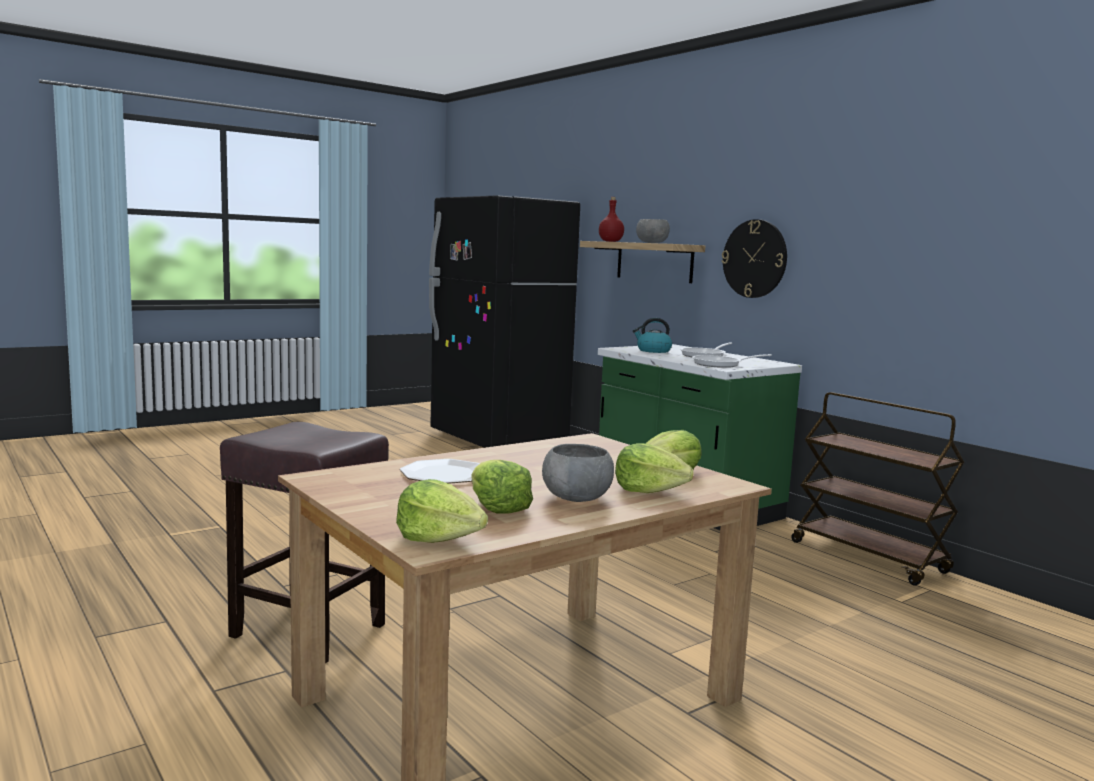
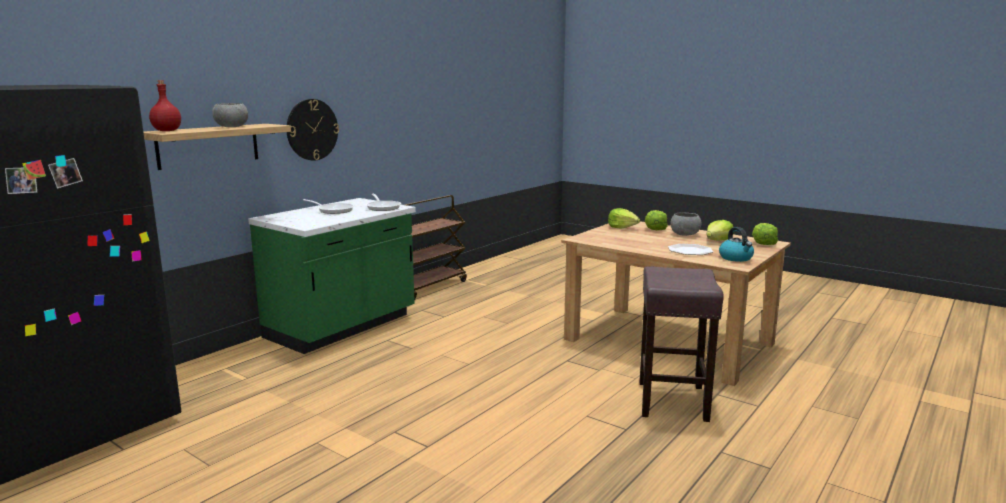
camera: 105 degrees left, 5 degrees up
kettle [633,318,672,353] -> kettle moved to [719,227,754,262]

